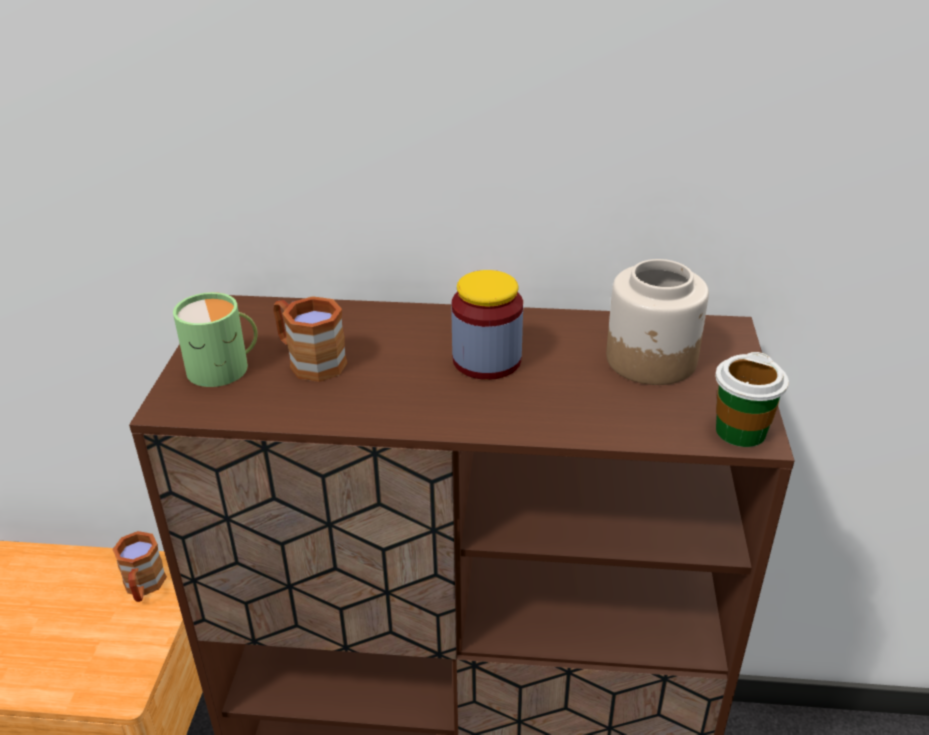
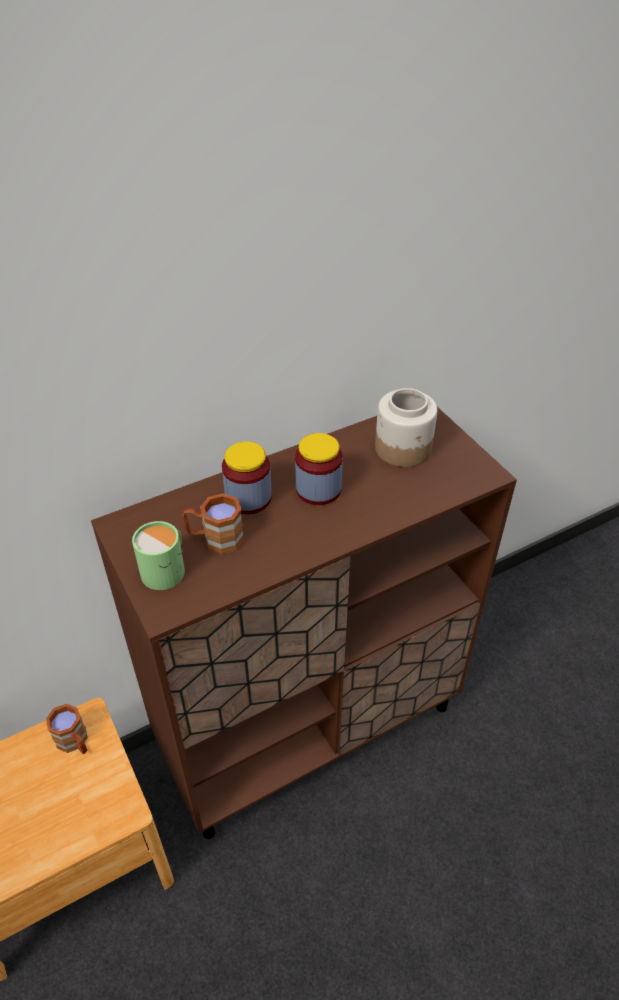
camera: 35 degrees left, 10 degrees up
cup [715,352,789,447] -> none
none -> jar [222,442,272,514]

